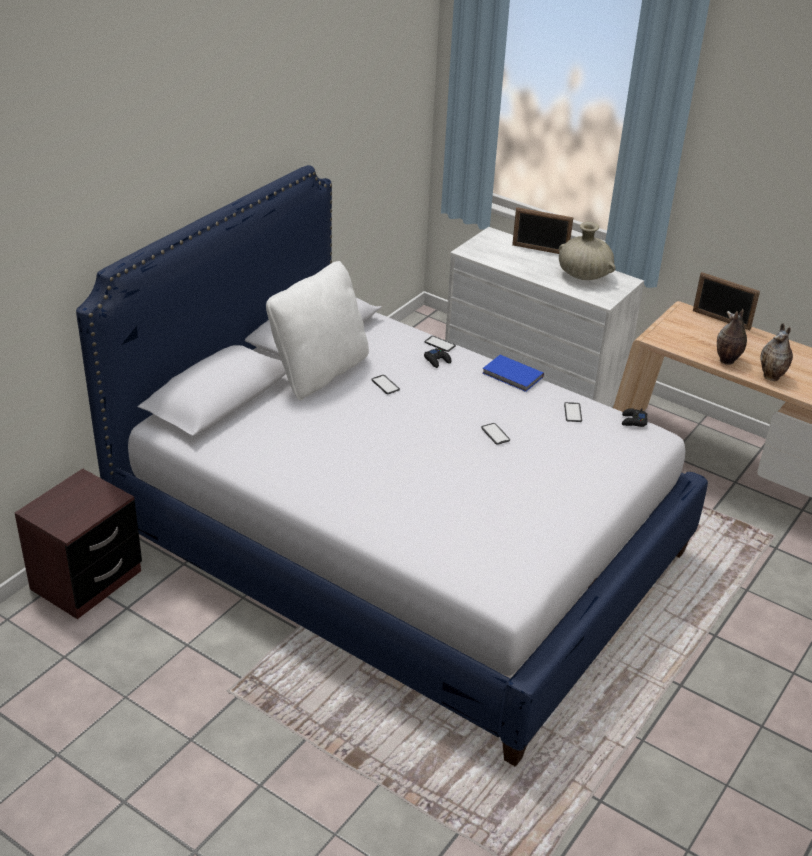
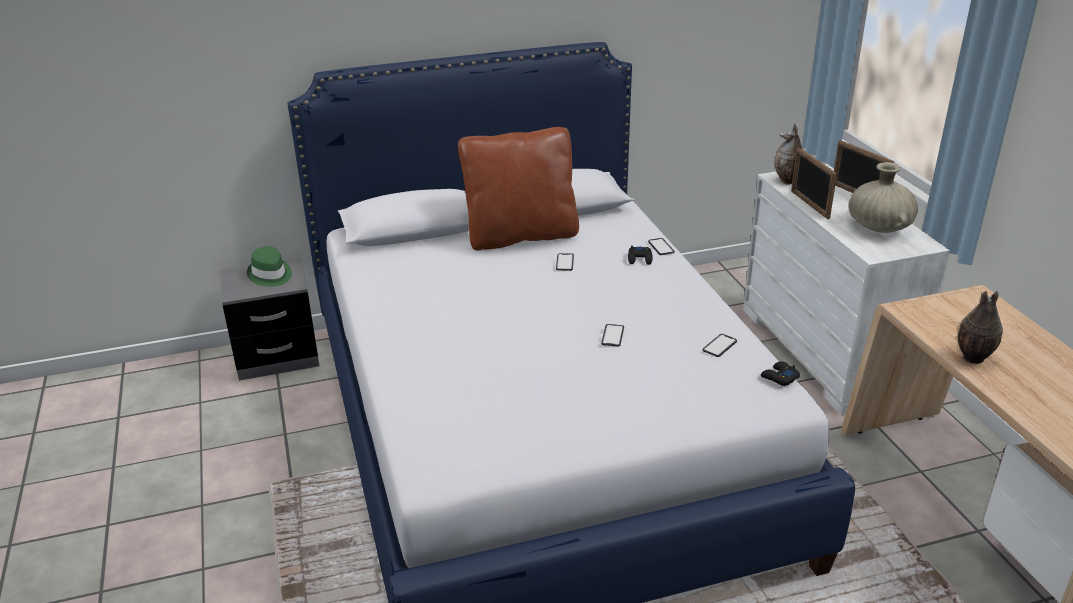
camera: 40 degrees right, 5 degrees down
brown nightstand [15,468,142,619] -> grey nightstand [220,258,319,381]
white pillow [266,261,369,400] -> brown pillow [458,127,579,251]
blue book [483,355,544,392] -> none
picture frame [693,272,760,330] -> picture frame moved to [791,148,837,219]
vase [760,323,793,381] -> vase moved to [775,124,803,185]
none -> green hat [247,246,292,287]

